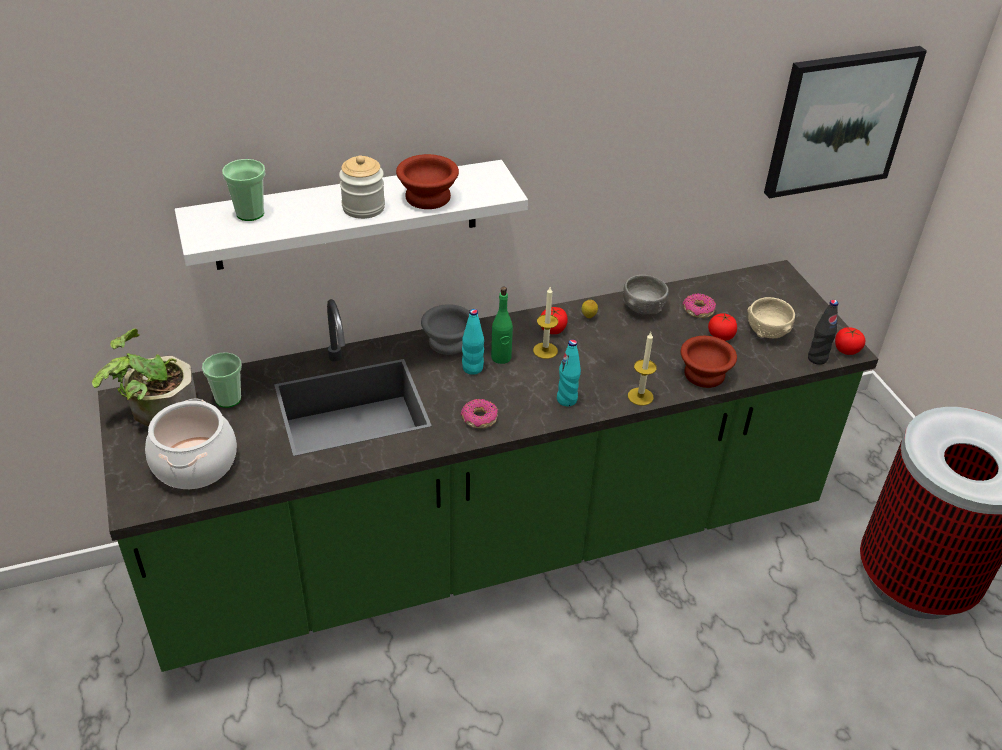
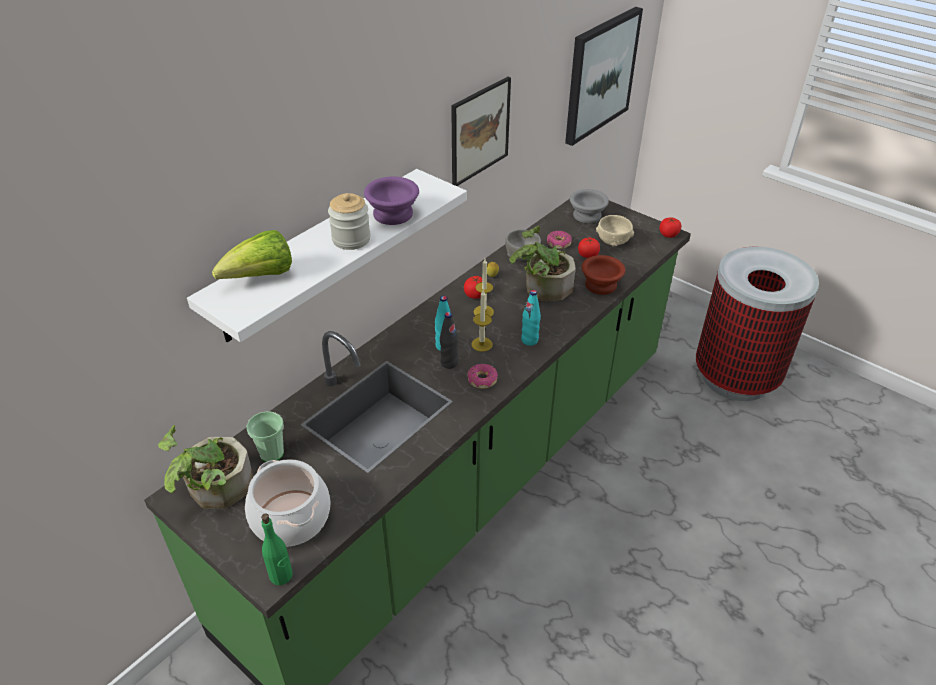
camera: 30 degrees left, 0 degrees up
cup [222,159,265,221] -> lettuce [212,230,292,279]
brown bowl [396,154,459,209] -> purple bowl [364,177,419,225]
grey bowl [421,304,469,355] -> grey bowl moved to [570,189,609,223]
green bottle [491,287,513,364] -> green bottle moved to [261,513,293,585]
candle [628,332,657,406] -> candle moved to [471,290,493,352]
black bottle [808,300,838,365] -> black bottle moved to [440,312,458,369]
none -> picture [451,77,511,186]
none -> potted plant [510,226,576,301]

